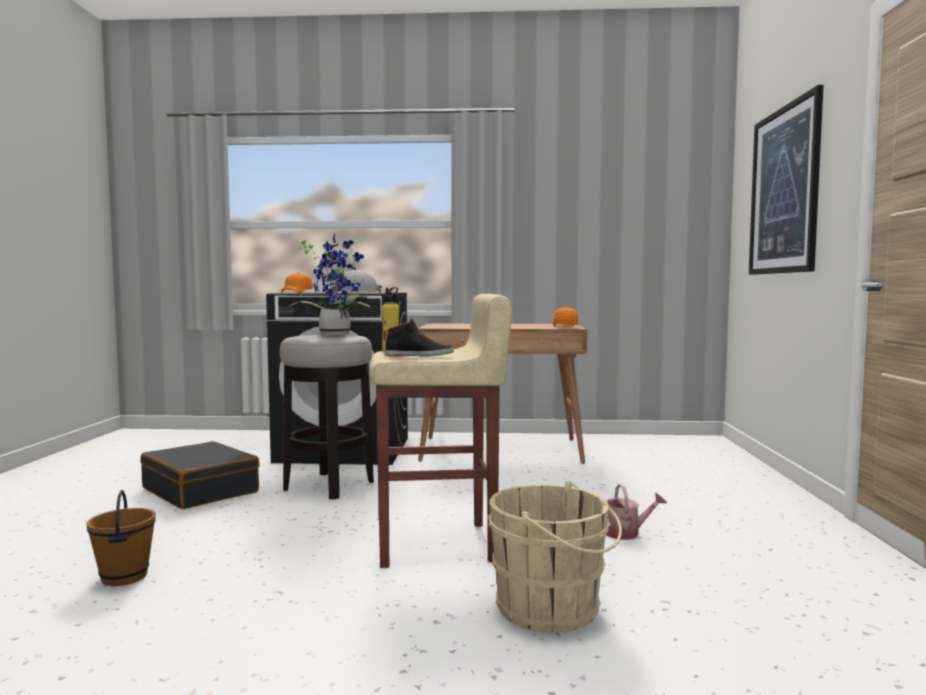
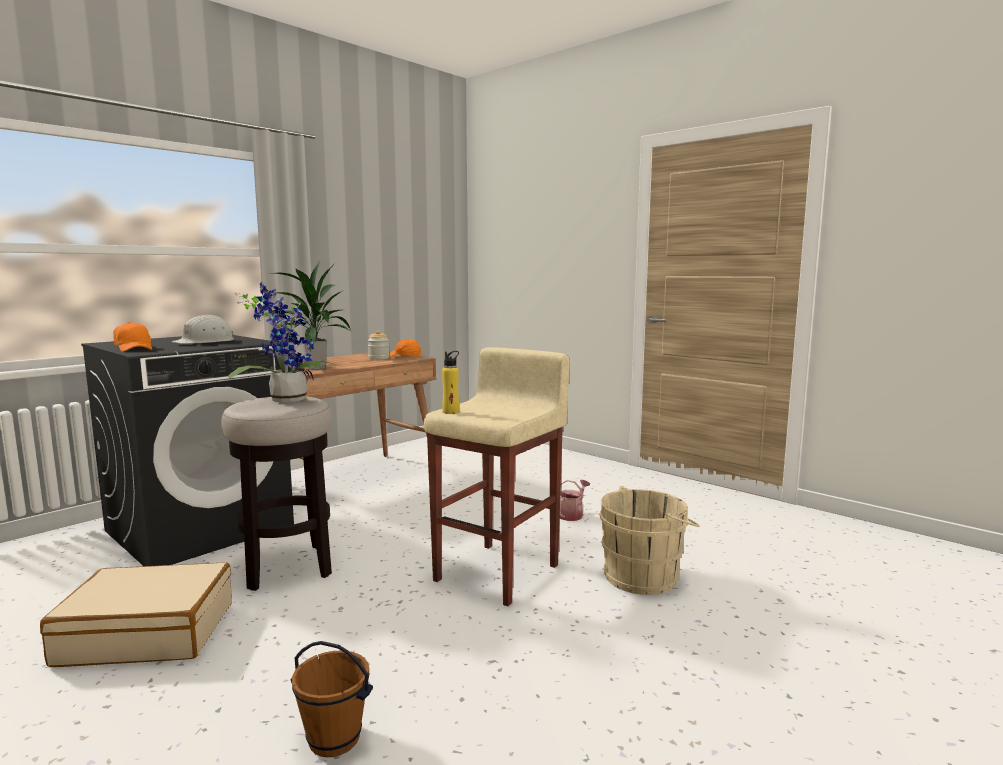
camera: 50 degrees left, 5 degrees up
black suitcase [140,441,260,509] -> beige suitcase [40,562,232,667]
black shoe [385,318,454,356] -> none
picture [749,85,824,275] -> none
none -> potted plant [270,261,351,370]
none -> jar [368,331,389,360]

